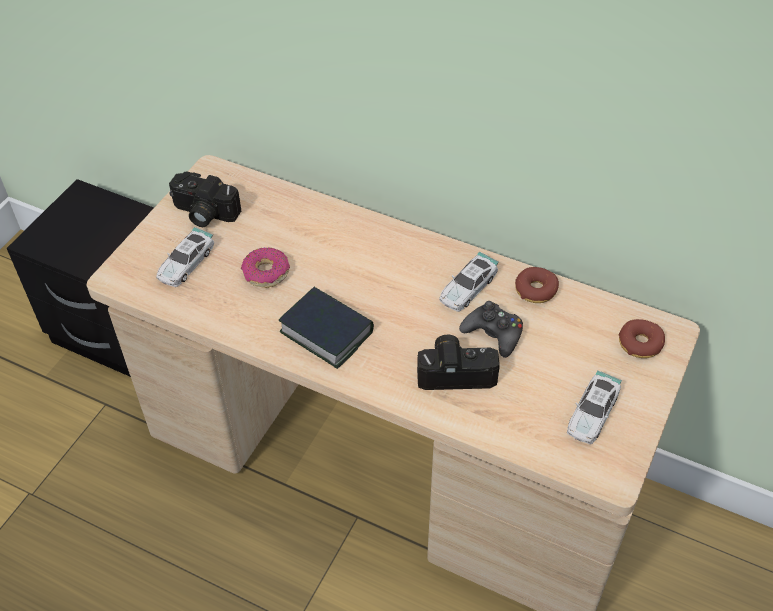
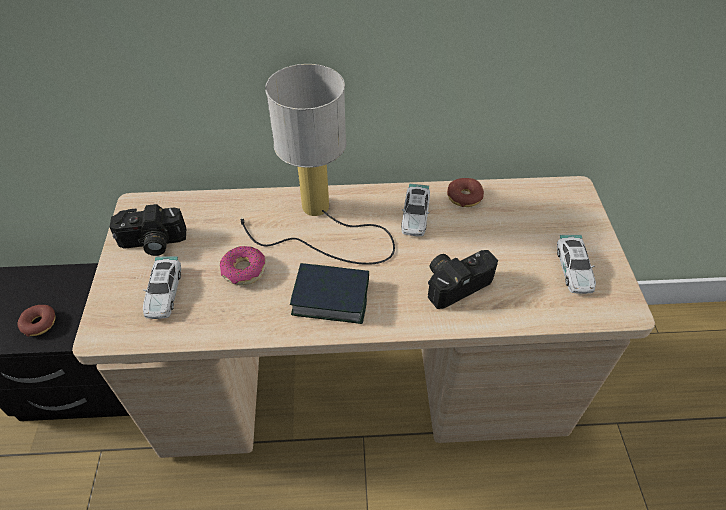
camera: 30 degrees left, 0 degrees up
black game controller [459,301,523,358] -> none
donut [619,319,665,358] -> donut moved to [18,305,55,337]
none -> table lamp [240,64,395,265]

